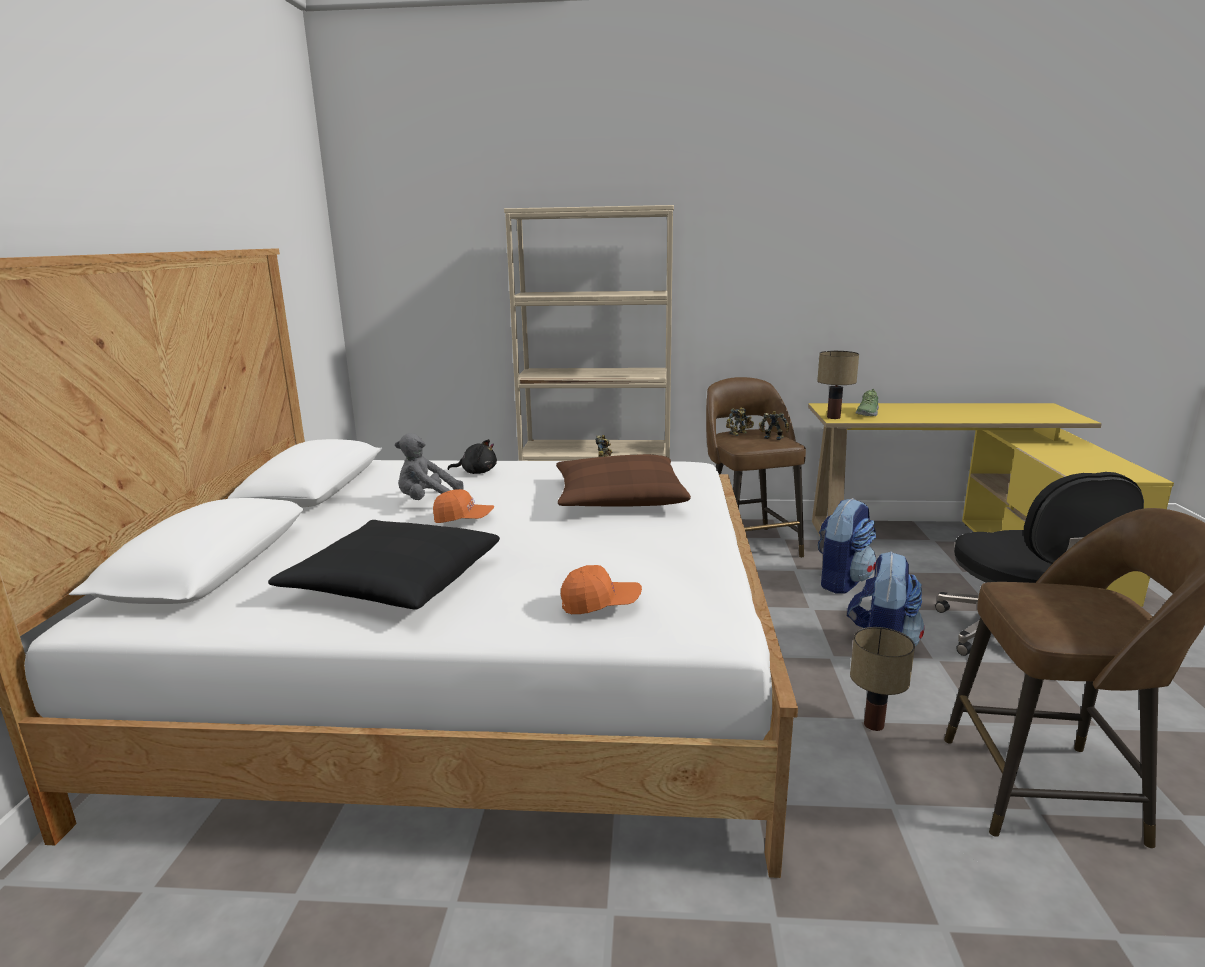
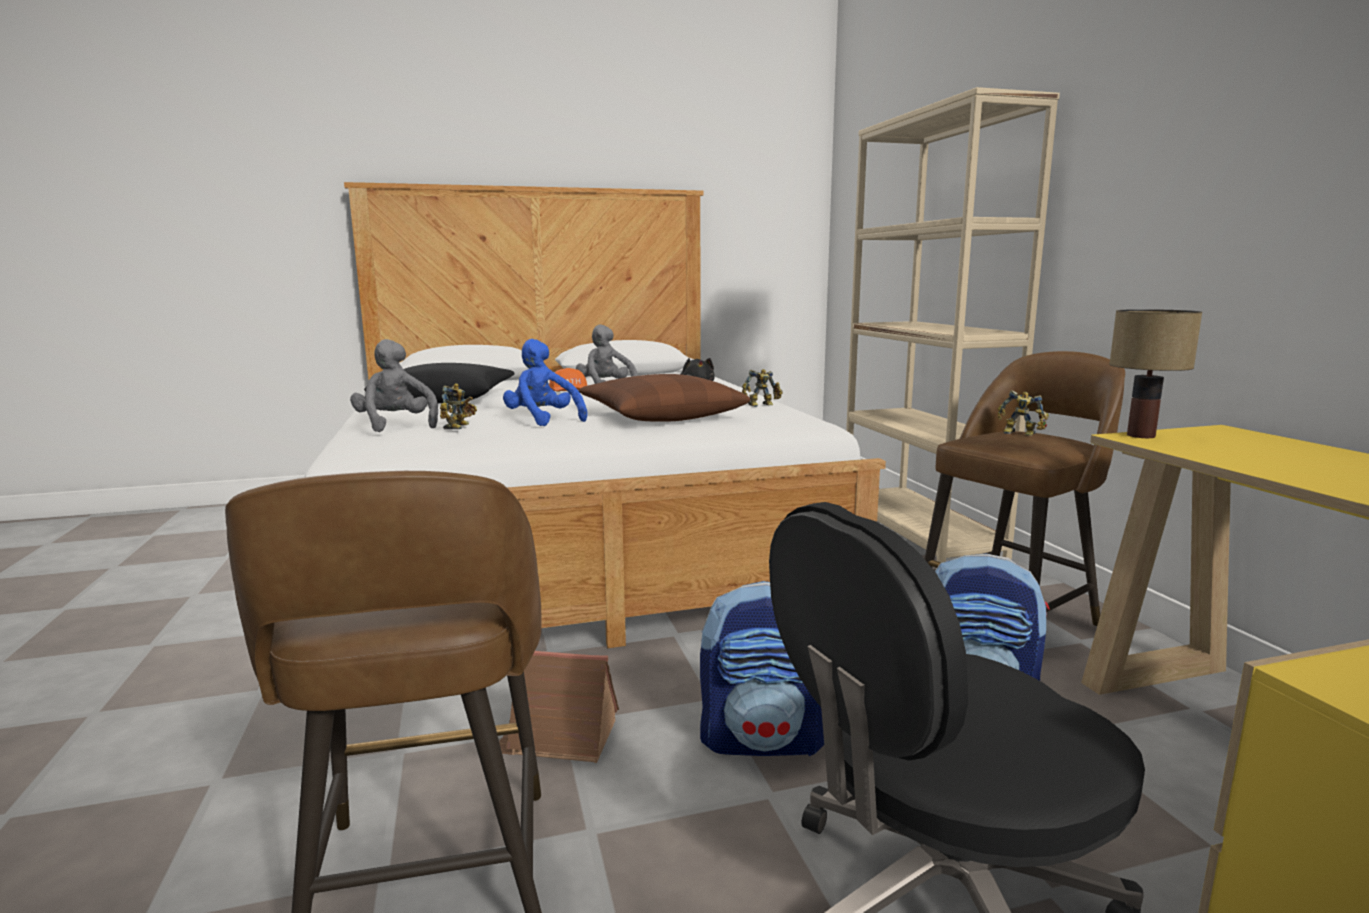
camera: 70 degrees right, 5 degrees down
orange cap [561,565,642,614] -> grey plush toy [350,339,438,432]
toy robot [759,411,790,440] -> toy robot moved to [440,384,477,429]
table lamp [850,627,915,731] -> toy house [499,651,619,763]
shoe [856,389,879,416] -> none
none -> blue plush toy [503,339,588,426]

